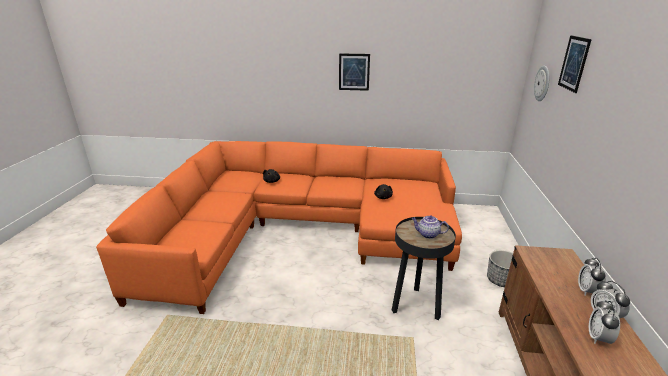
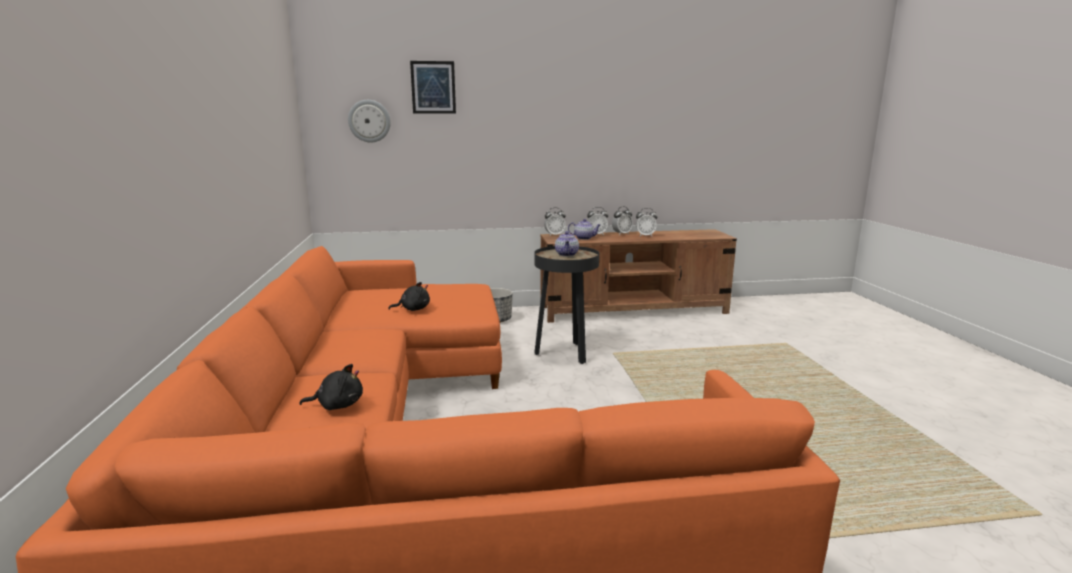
camera: 105 degrees left, 10 degrees down
picture [339,53,370,91] -> none
none -> alarm clock [544,207,566,236]
none -> teapot [568,219,601,240]

